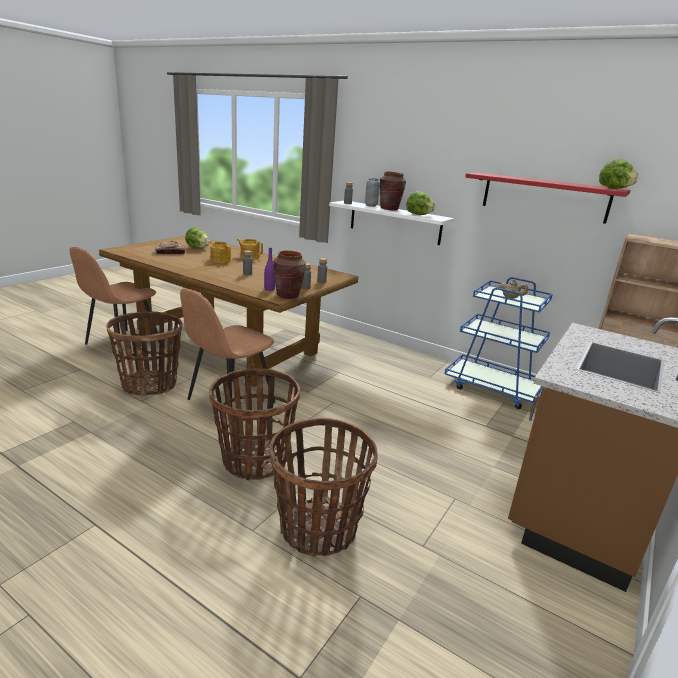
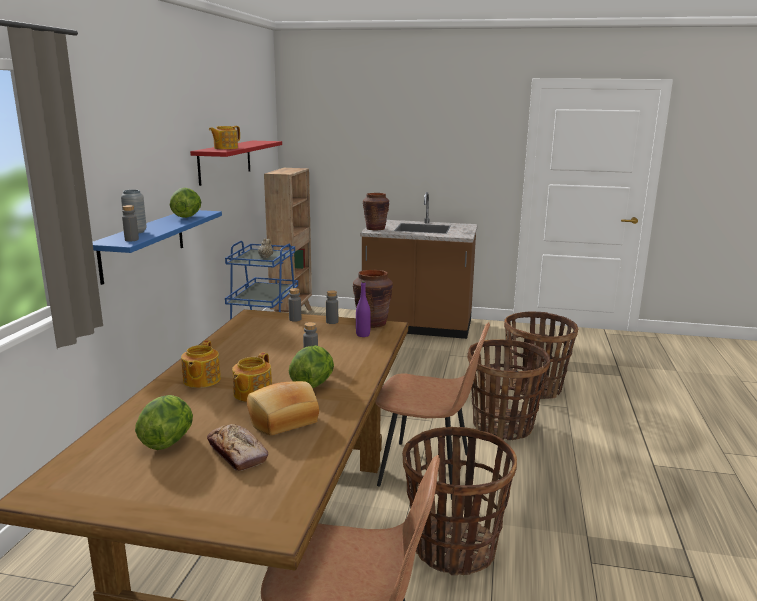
camera: 110 degrees left, 5 degrees down
white shelf [329,201,454,245] -> blue shelf [93,210,222,285]
brown vase [380,172,406,211] -> brown vase moved to [363,193,389,231]
lettuce [599,159,639,189] -> lettuce moved to [289,345,334,388]
none -> teapot [209,126,240,149]
none -> bread [247,381,319,435]

